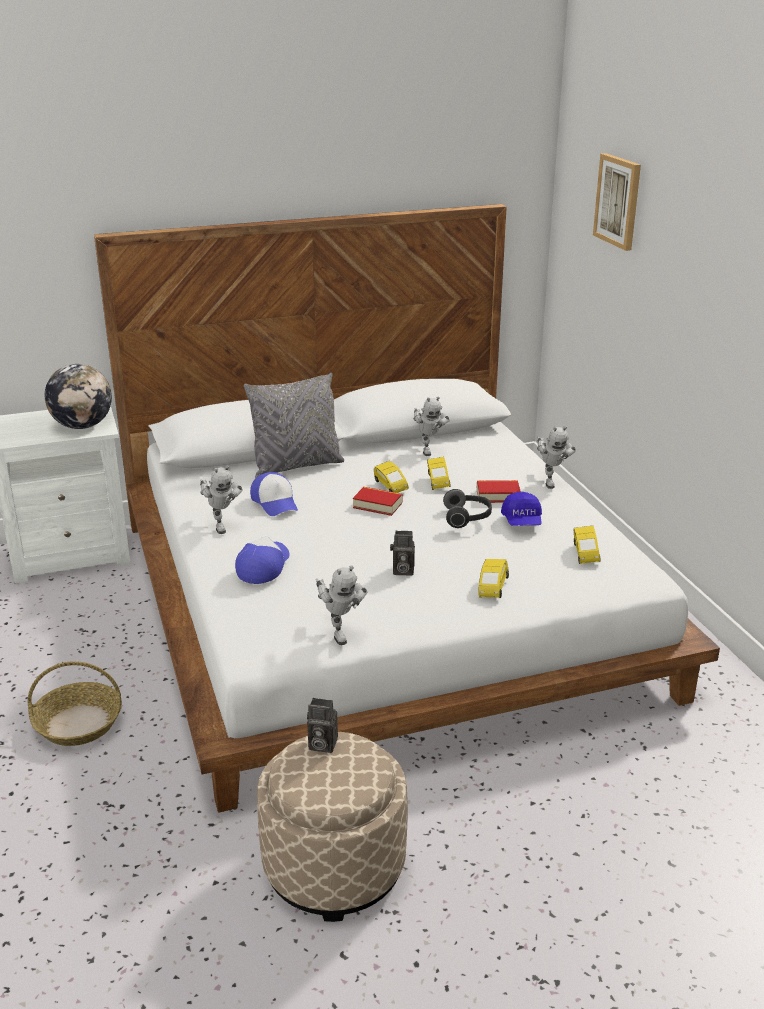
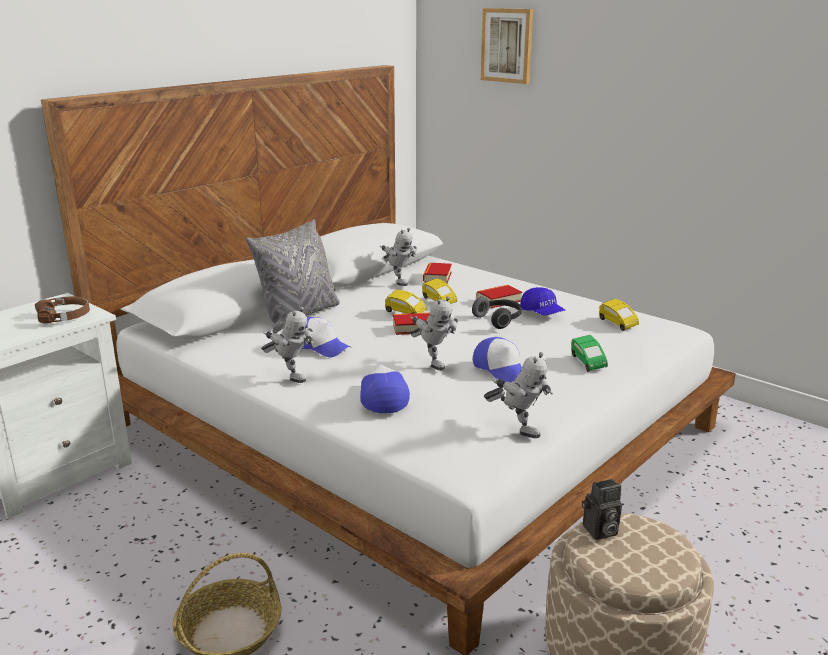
camera: 30 degrees left, 5 degrees down
globe [45,364,112,429] -> brown headphones [35,296,90,324]
camera [390,531,415,576] -> cap [473,337,522,383]
yellow toy car [478,559,509,598] -> green toy car [571,335,608,372]
toy robot [537,426,576,489] -> toy robot moved to [409,296,458,370]
none -> book [423,263,452,283]

